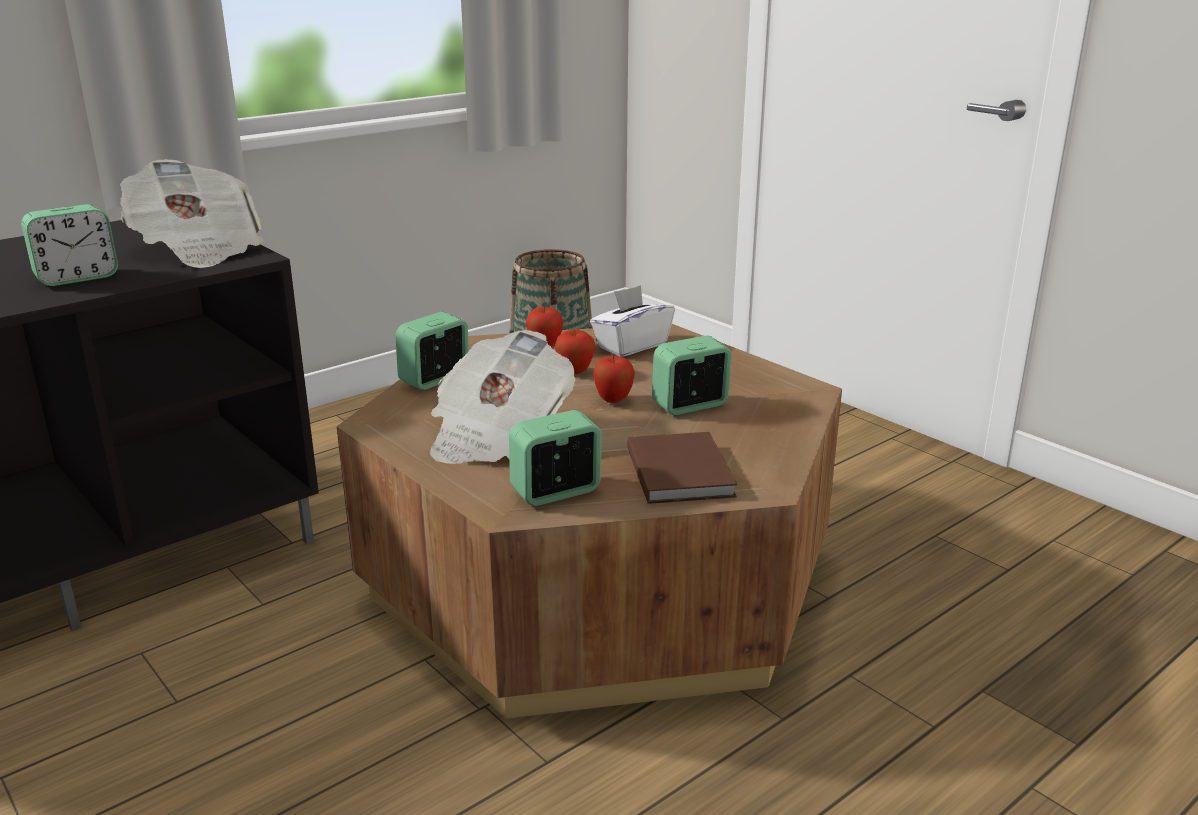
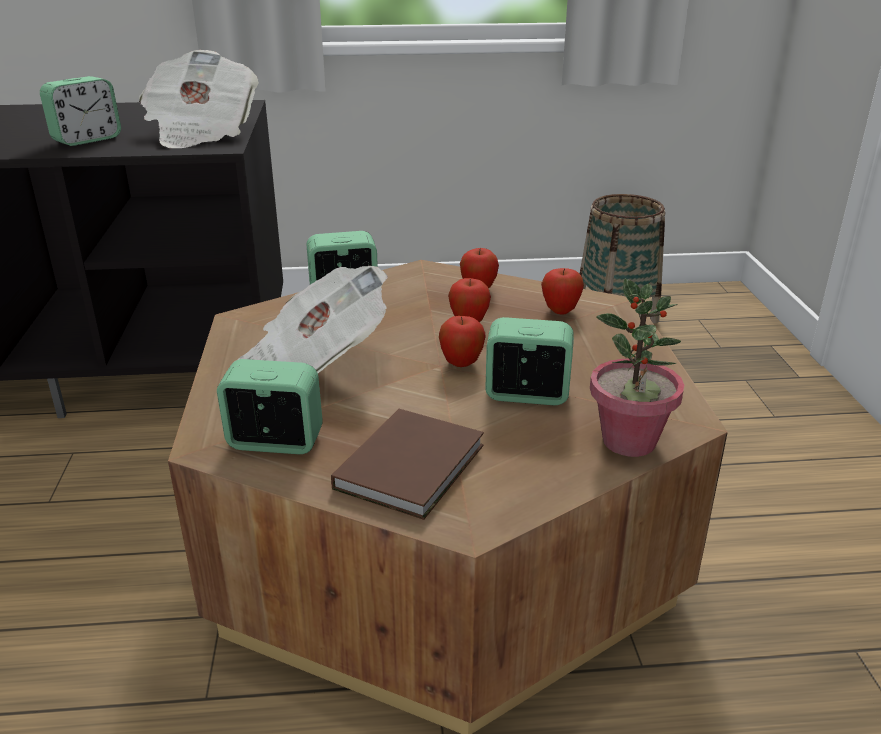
camera: 35 degrees right, 5 degrees up
alarm clock [21,204,118,286] -> alarm clock turned 45 degrees counterclockwise [40,76,121,146]
white tissue box [590,285,675,357] -> apple [541,268,584,314]
none -> potted plant [590,279,684,457]

